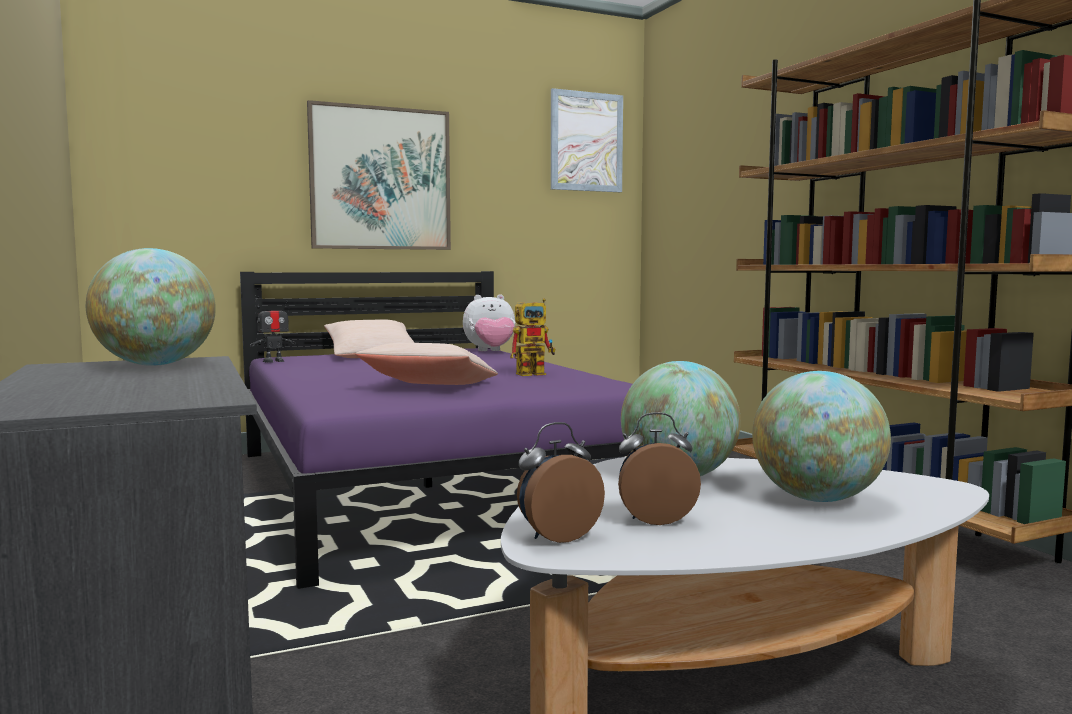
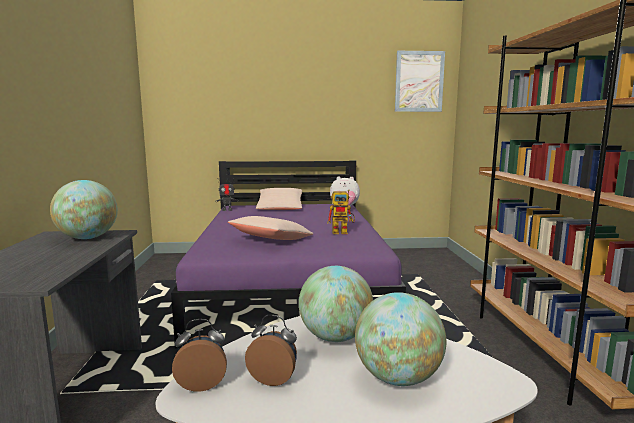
camera: 20 degrees right, 5 degrees up
picture [307,100,451,250] -> none

